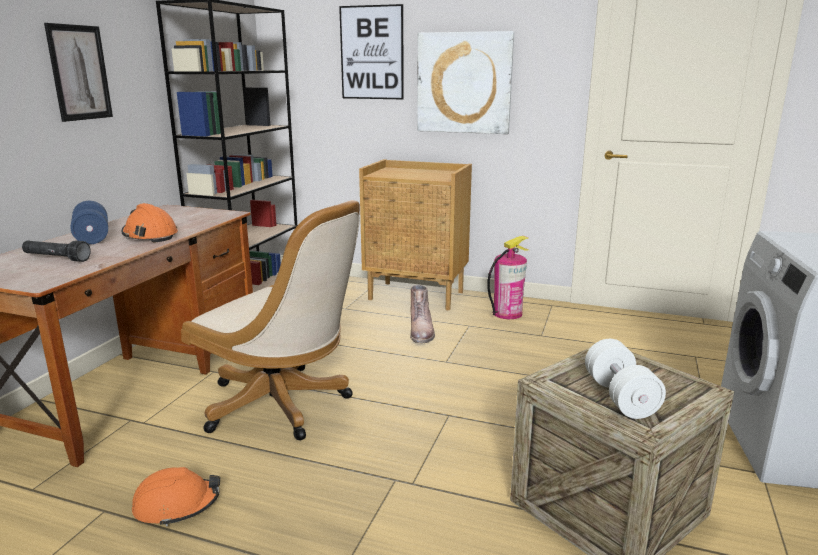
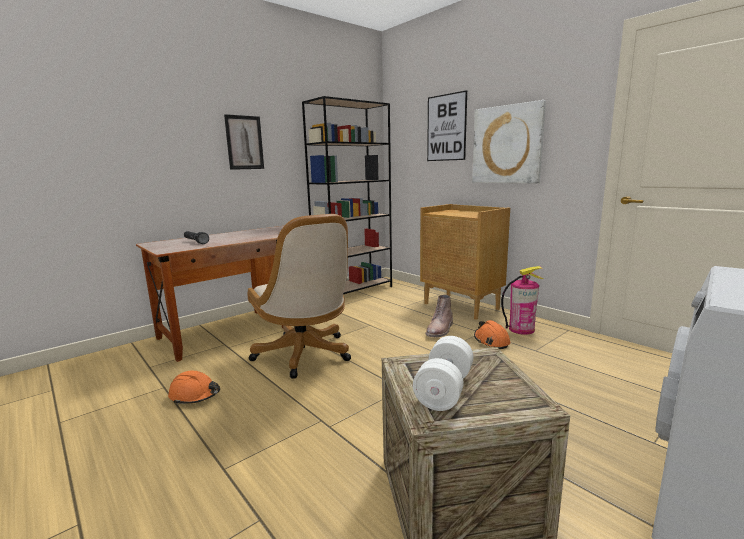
camera: 30 degrees right, 5 degrees down
blue dumbbell [70,201,108,244] -> none
orange hard hat [122,203,178,243] -> orange hard hat moved to [474,320,510,349]

